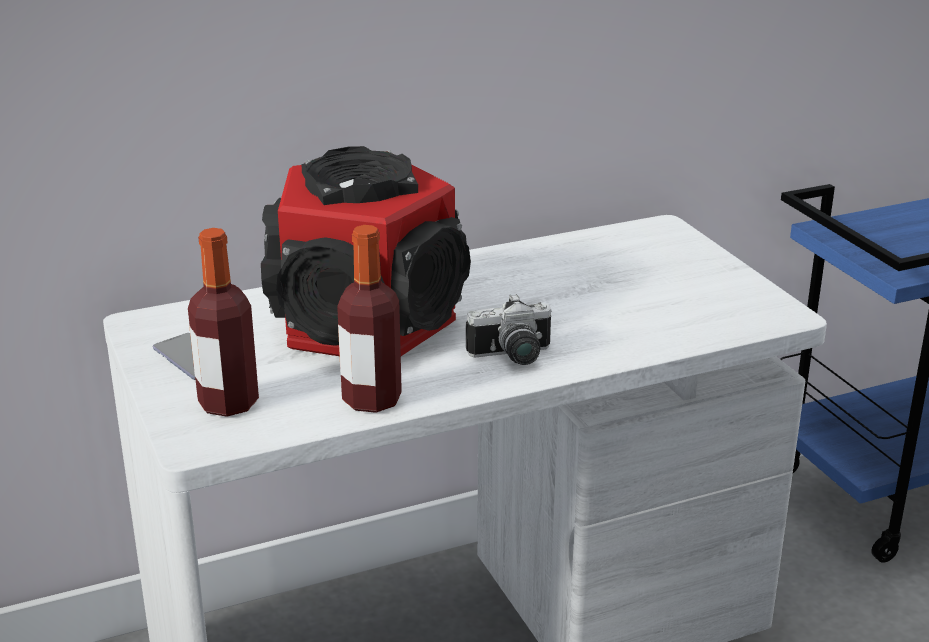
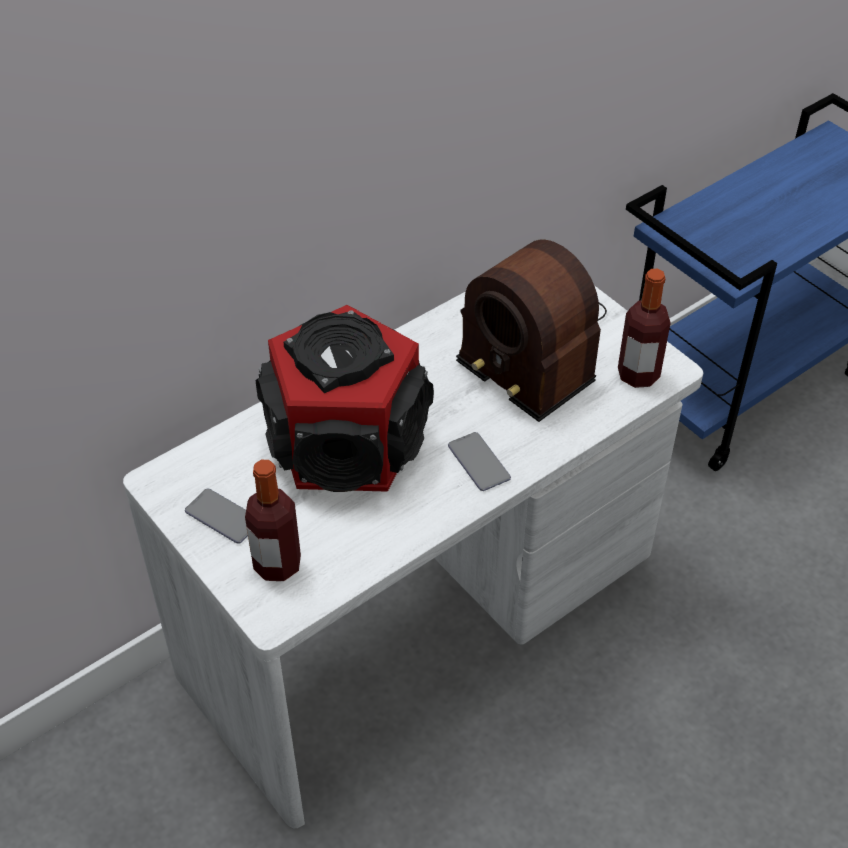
camera: 15 degrees left, 20 degrees up
bottle [337,225,402,413] -> bottle moved to [618,269,671,388]
camera [466,294,551,365] -> phone [448,432,511,491]
none -> radio [456,240,607,422]

